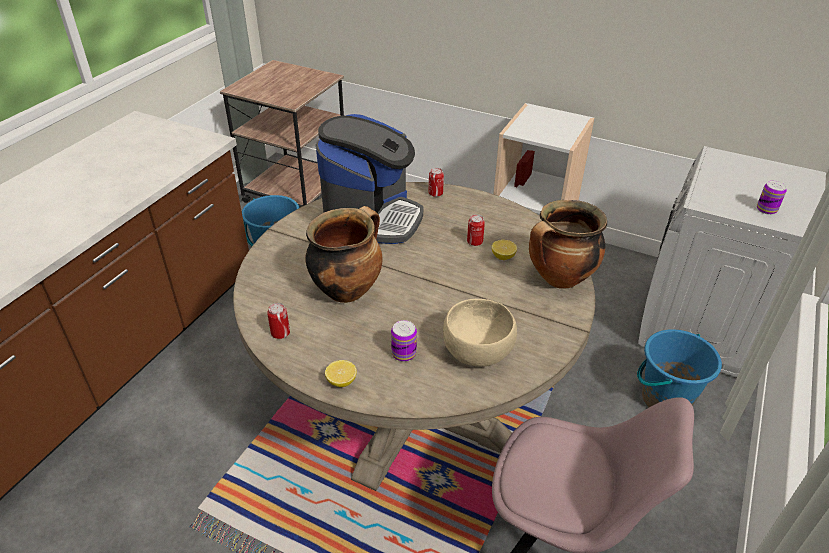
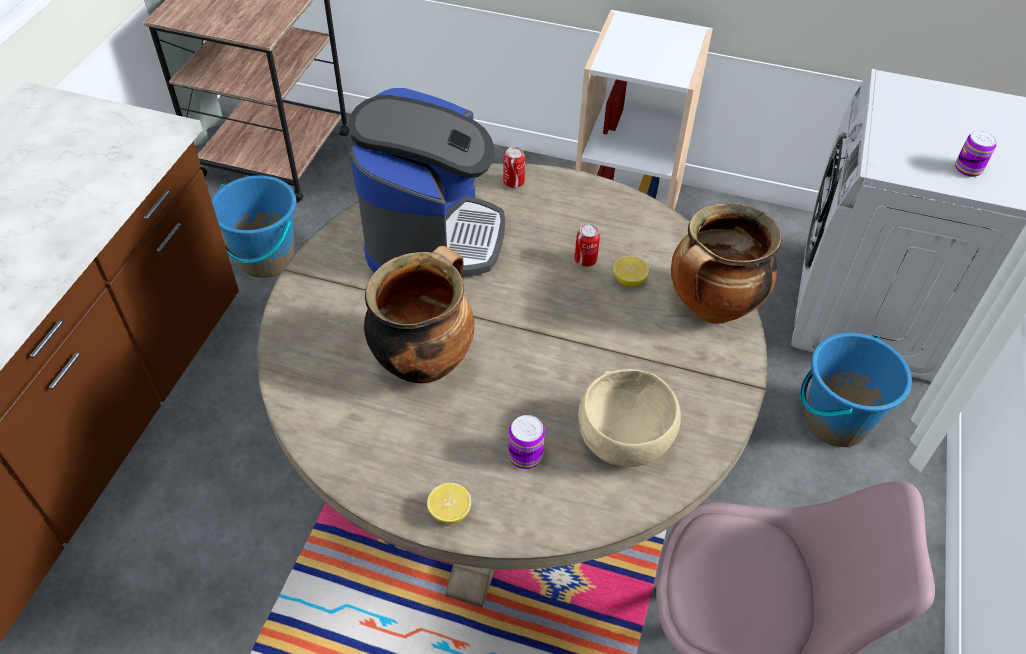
camera: 10 degrees left, 10 degrees up
can [267,303,290,339] -> none

